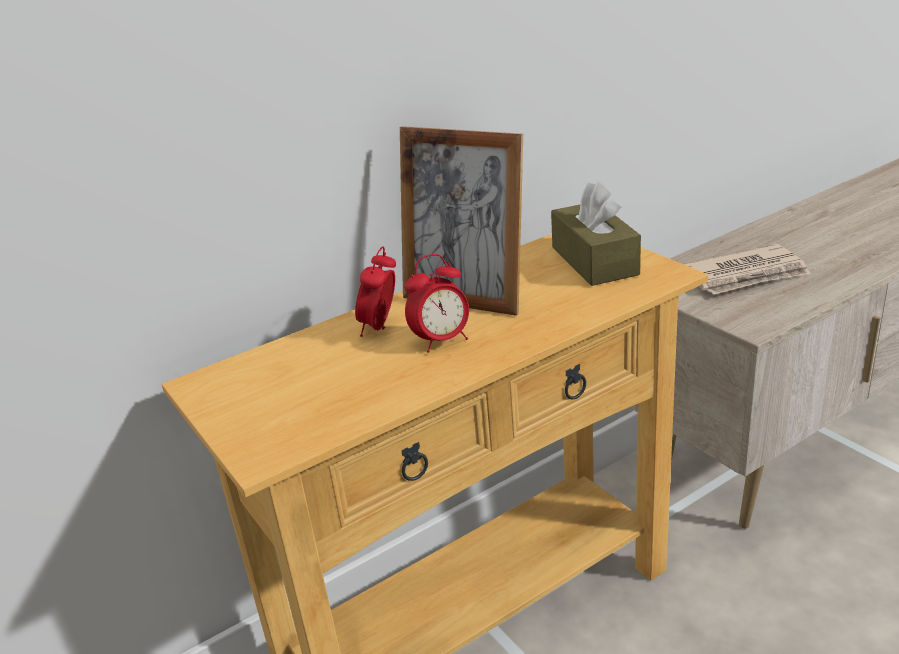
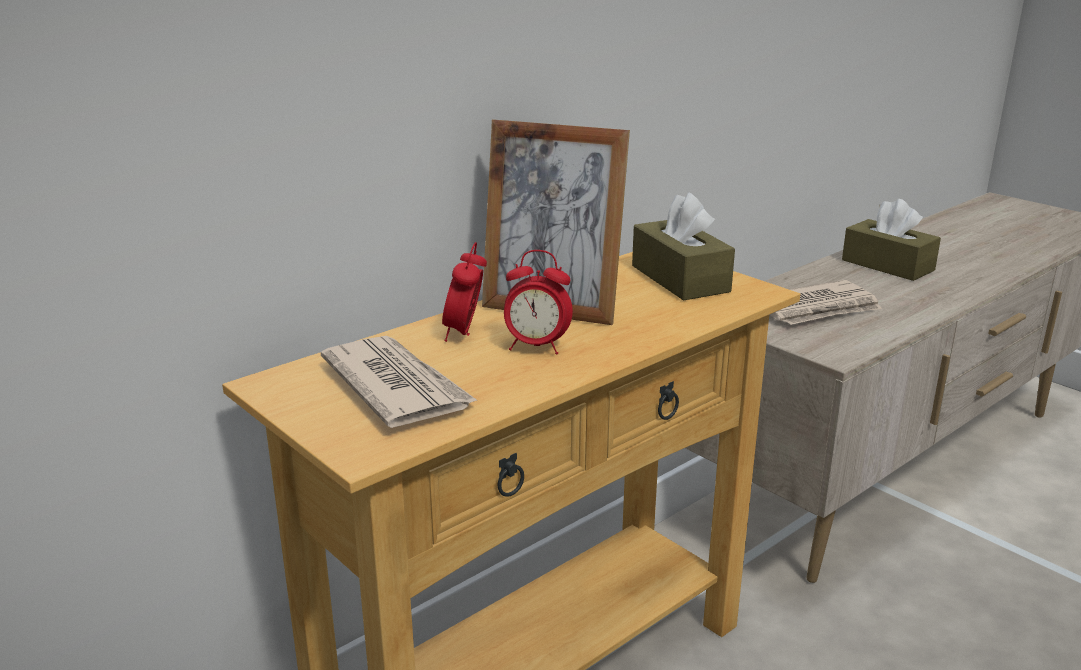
camera: 10 degrees left, 5 degrees down
alarm clock [404,254,469,353] -> alarm clock turned 45 degrees clockwise [504,250,573,355]
none -> newspaper [321,336,478,428]
none -> brown tissue box [842,199,941,281]

